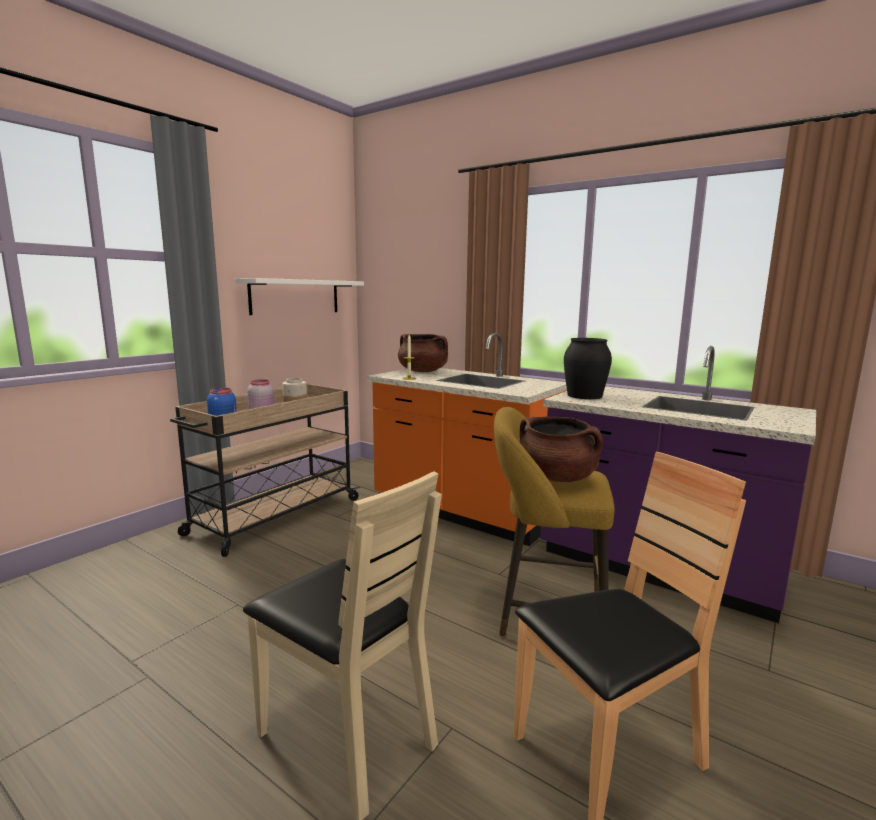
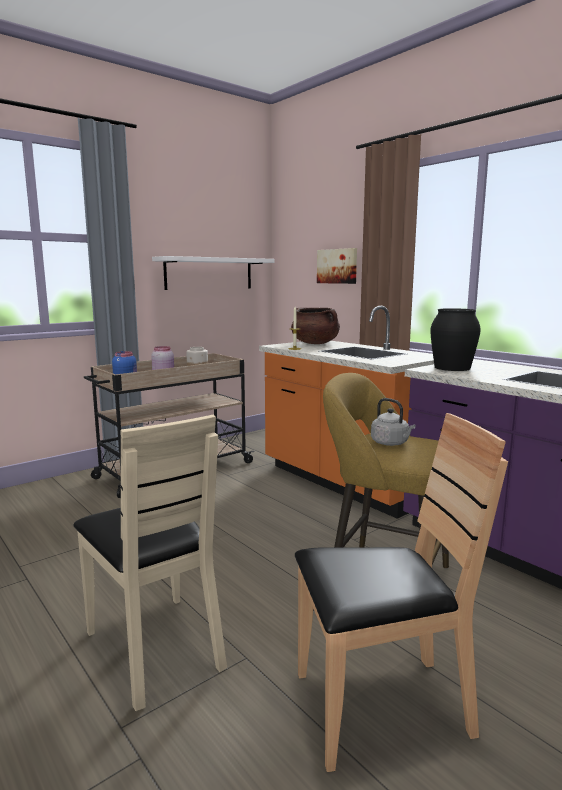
camera: 15 degrees right, 0 degrees up
brown cooking pot [520,417,603,482] -> grey kettle [371,398,415,446]
none -> picture [317,248,357,284]

